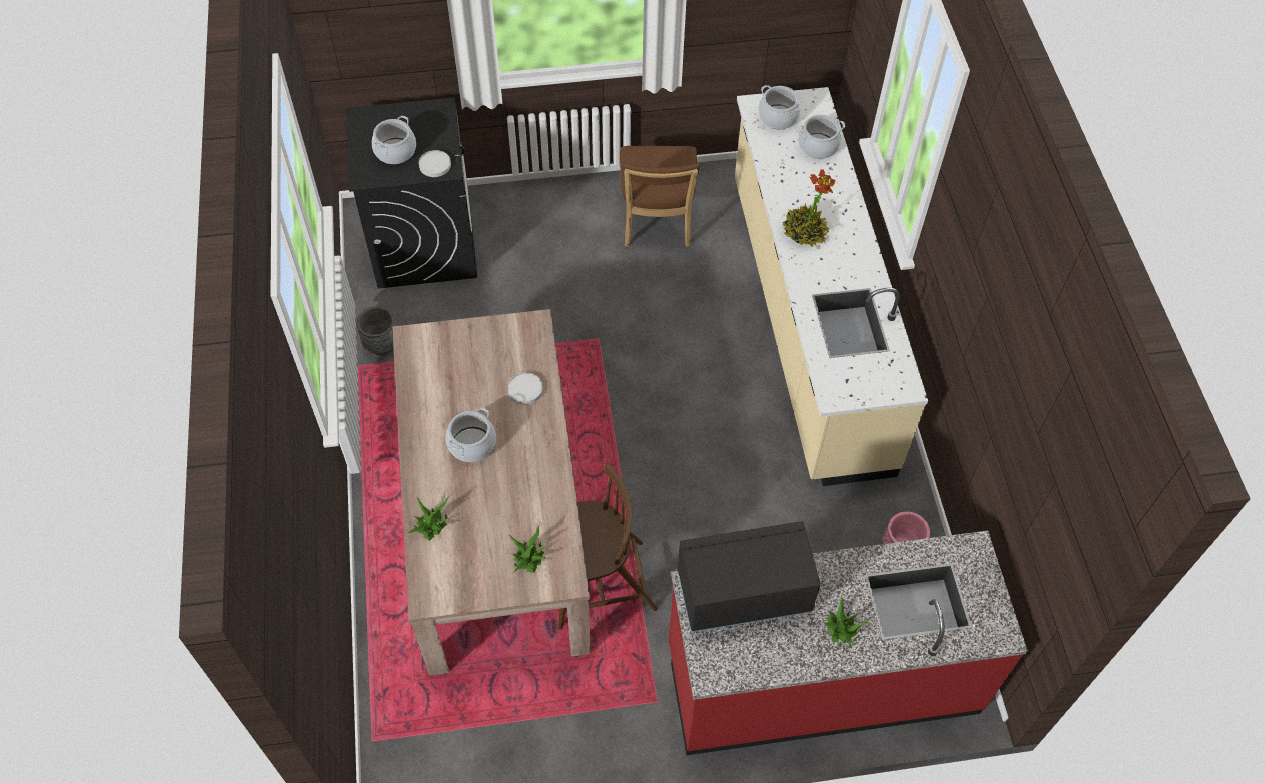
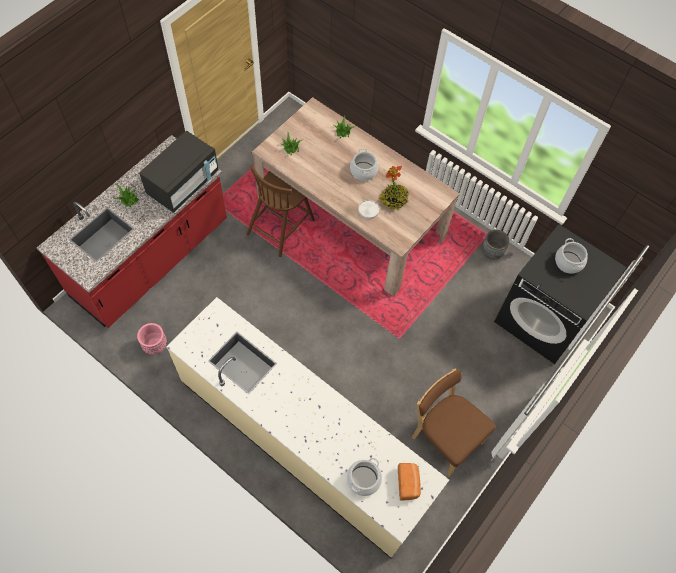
camera: 135 degrees right, 5 degrees up
white plate [419,150,451,177] -> none
cooking pot [758,85,802,129] -> bread [398,463,421,501]
potted plant [782,169,836,247] -> potted plant moved to [380,166,410,210]

